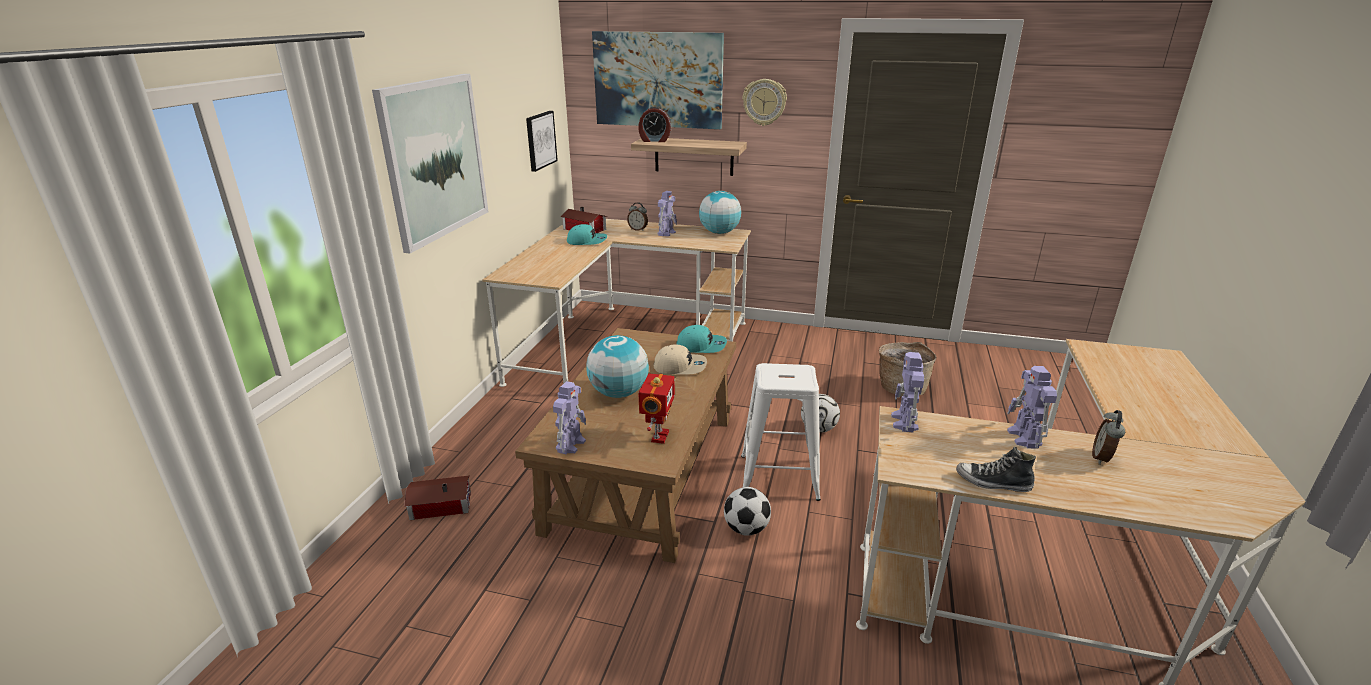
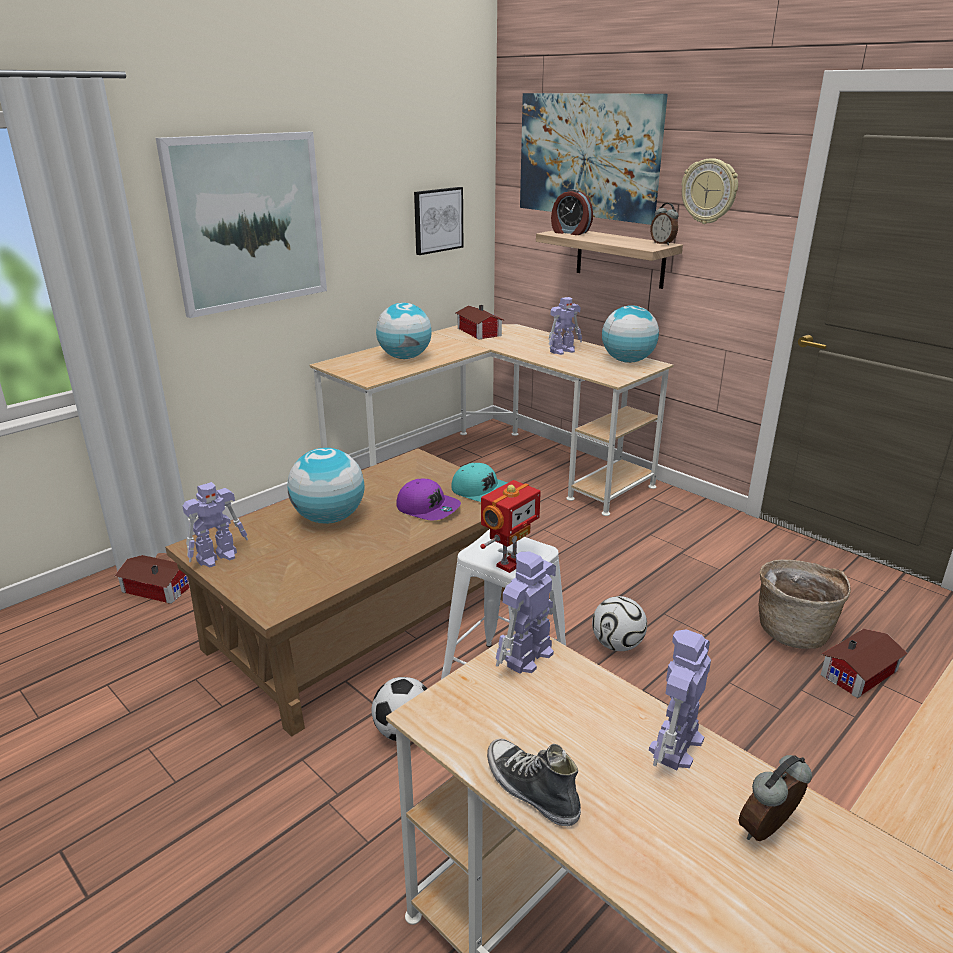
camera: 30 degrees right, 0 degrees up
turquoise cap [567,224,607,245] -> none
alarm clock [627,202,648,231] -> alarm clock moved to [650,203,678,245]
toy robot [638,373,675,444] -> toy robot moved to [480,480,541,573]
beige cap [654,344,707,375] -> purple cap [396,479,461,520]
none -> globe [376,303,432,359]
none -> toy house [821,629,907,698]

